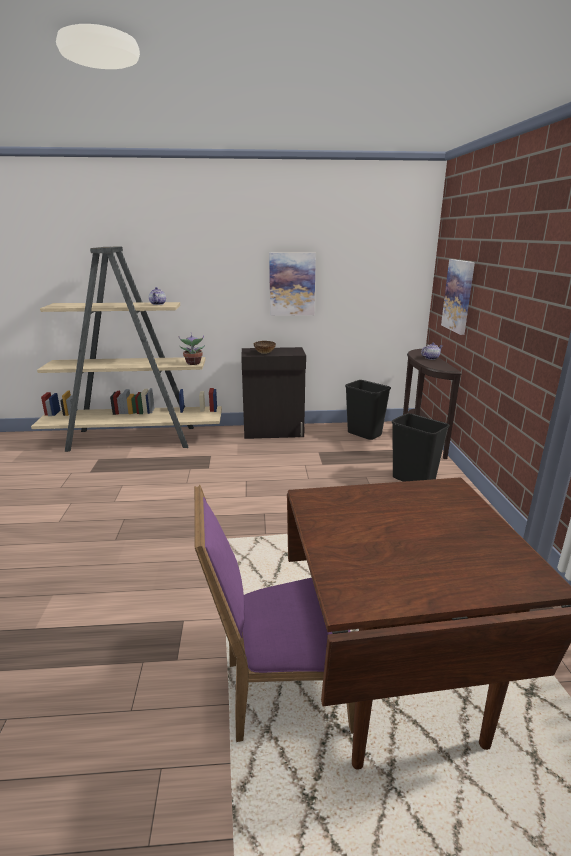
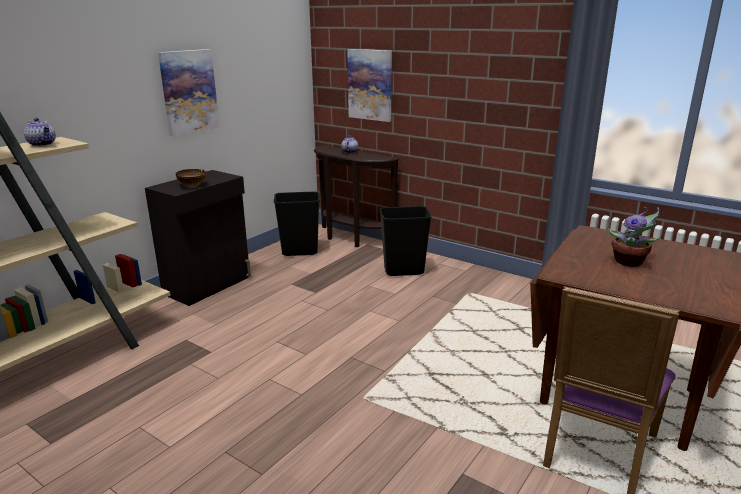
camera: 50 degrees left, 0 degrees up
potted plant [179,332,205,365] -> potted plant moved to [608,207,660,267]

